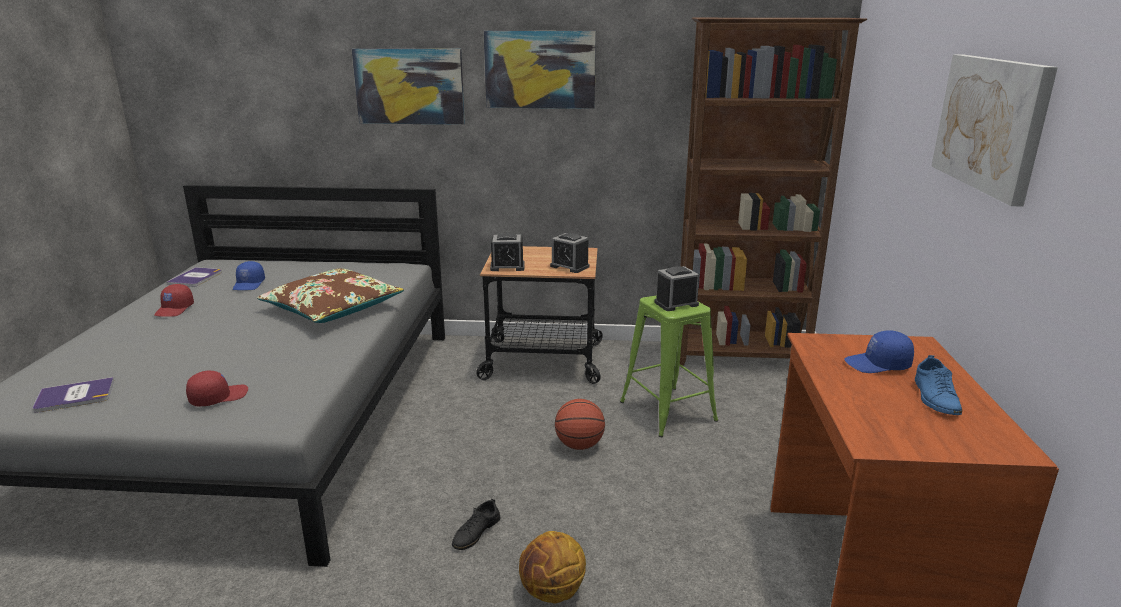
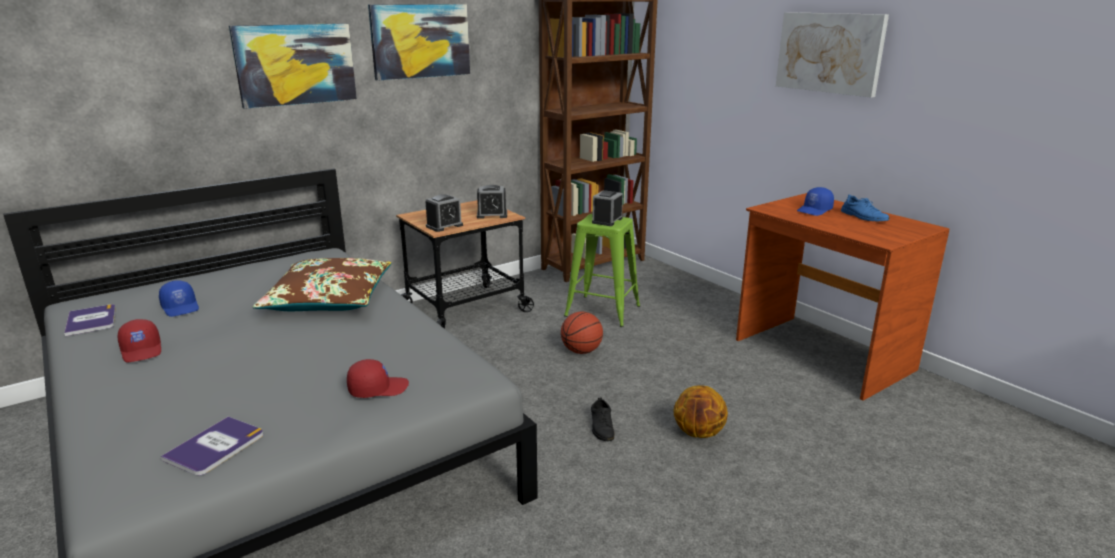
camera: 40 degrees left, 0 degrees up
red cap [186,371,248,406] -> red cap turned 60 degrees clockwise [347,359,409,398]

